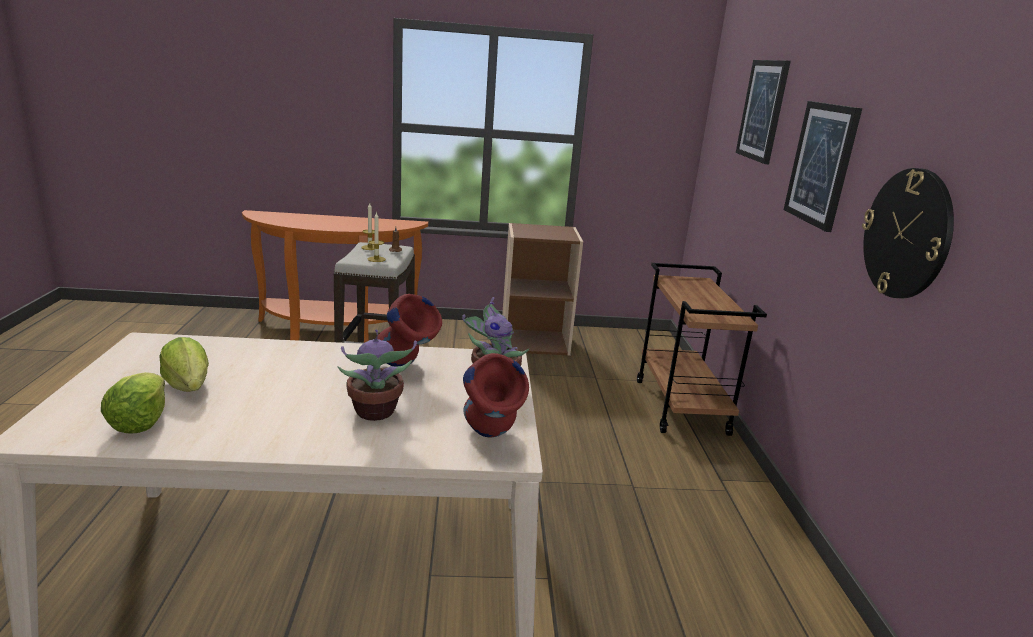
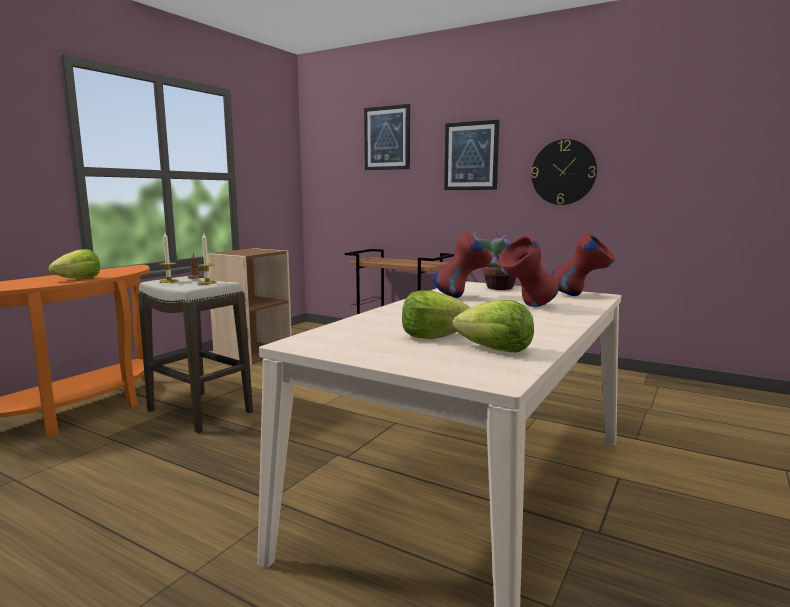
camera: 55 degrees left, 10 degrees down
potted plant [338,329,417,421] -> red vase [498,236,559,307]
none -> lettuce [49,249,100,279]

